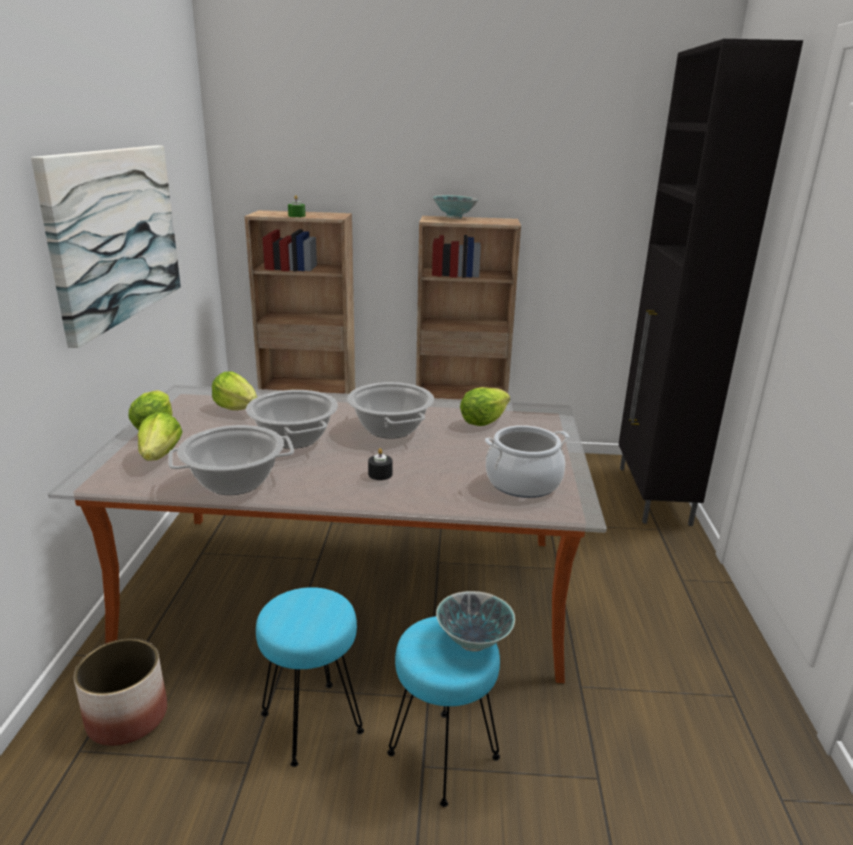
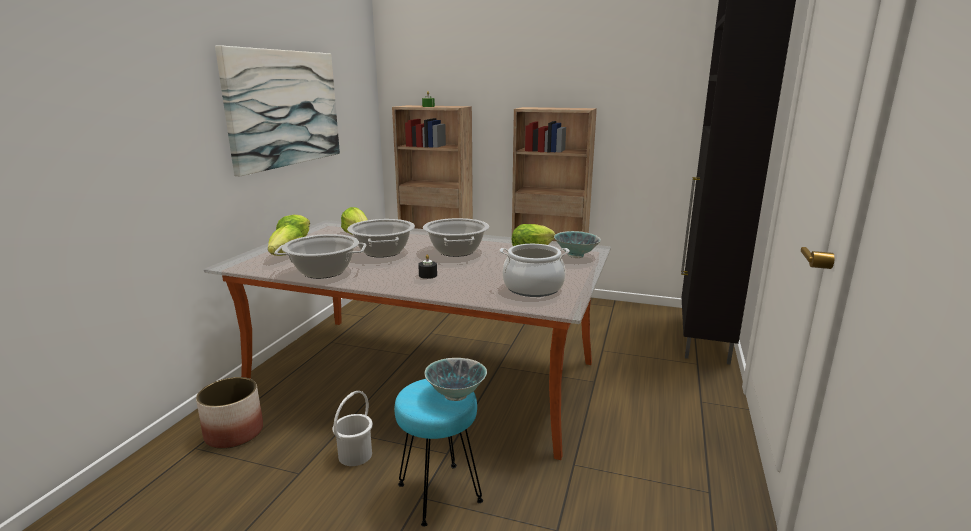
camera: 15 degrees right, 5 degrees down
turquoise stool [256,587,364,767] -> white bucket [332,391,373,466]
bowl [433,195,478,219] -> bowl moved to [554,231,601,258]

